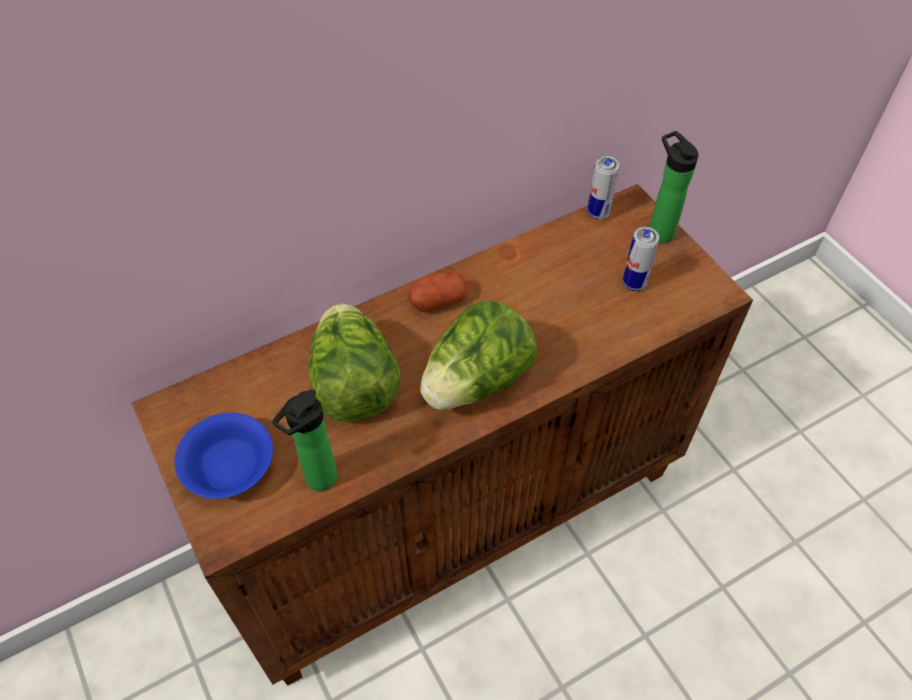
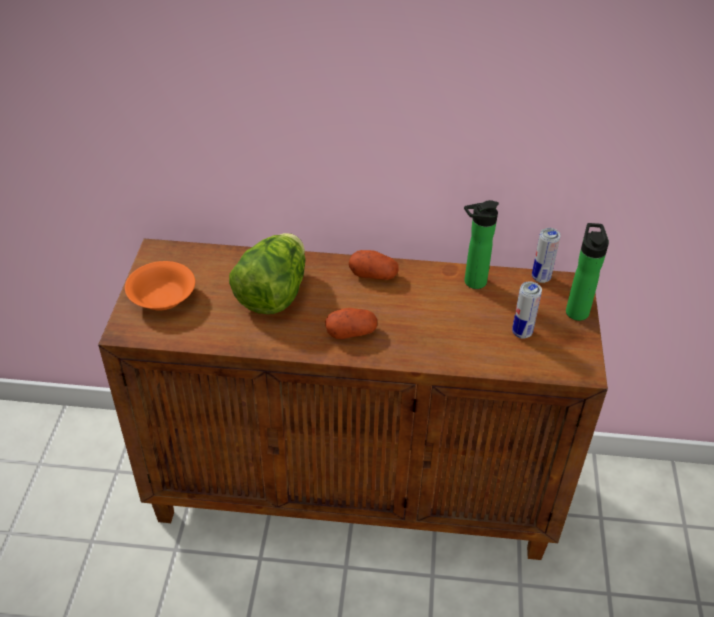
camera: 35 degrees right, 10 degrees down
blue bowl [174,413,273,499] -> orange bowl [125,261,195,311]
bottle [272,389,337,491] -> bottle moved to [464,200,499,289]
lettuce [420,300,537,410] -> potato [325,308,377,339]

